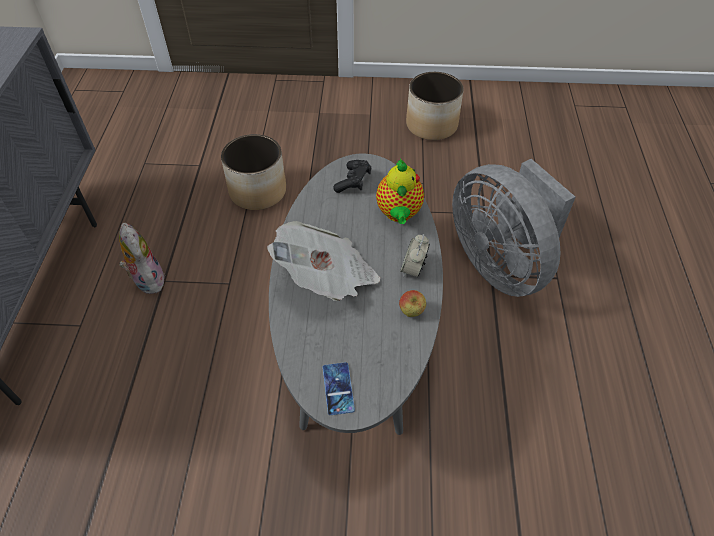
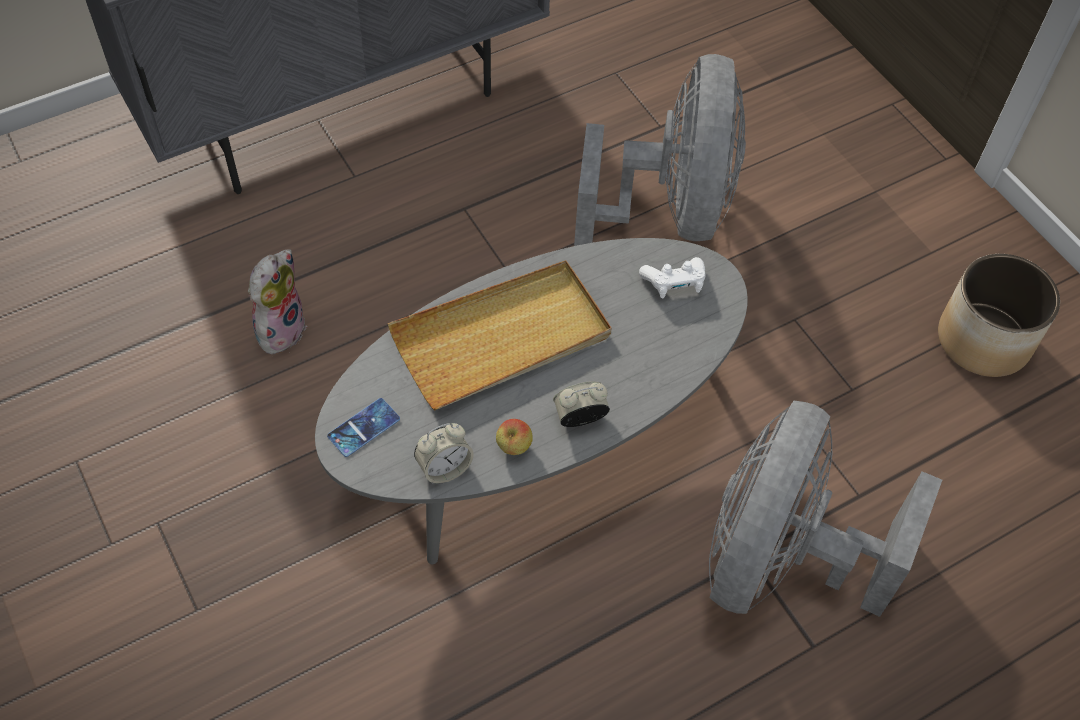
camera: 55 degrees right, 5 degrees up
plush toy [119,223,165,294] -> plush toy moved to [248,250,307,354]
planter [221,134,286,210] -> grey fan [574,54,746,246]
newspaper [267,221,380,301] -> beige tray [387,260,611,410]
black game controller [333,160,371,193] -> white game controller [639,257,706,298]
teapot [376,158,424,224] -> none
none -> alarm clock [414,423,474,484]

